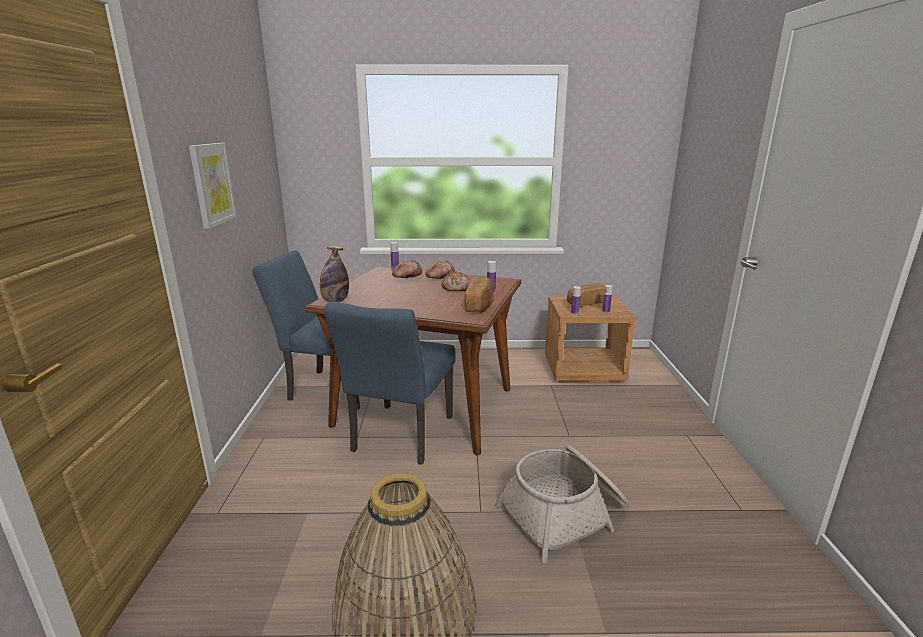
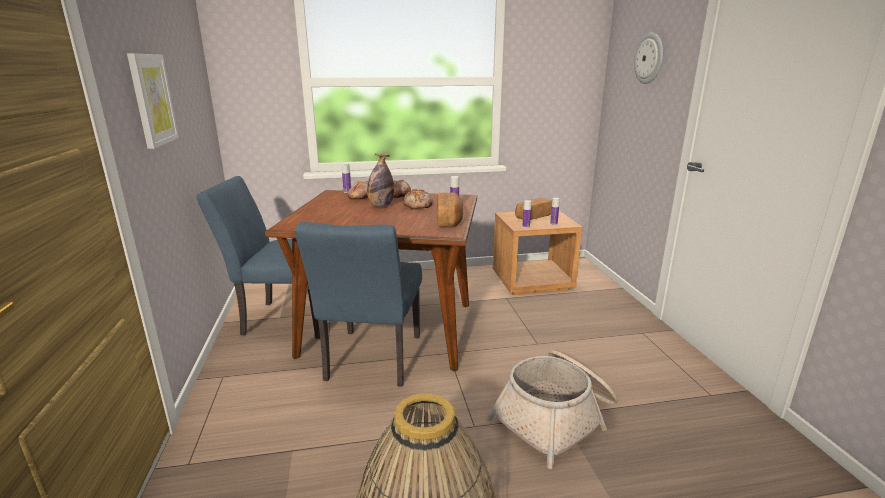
camera: 10 degrees left, 0 degrees up
bottle [320,246,349,302] -> bottle moved to [367,153,394,207]
none -> wall clock [634,32,663,84]

